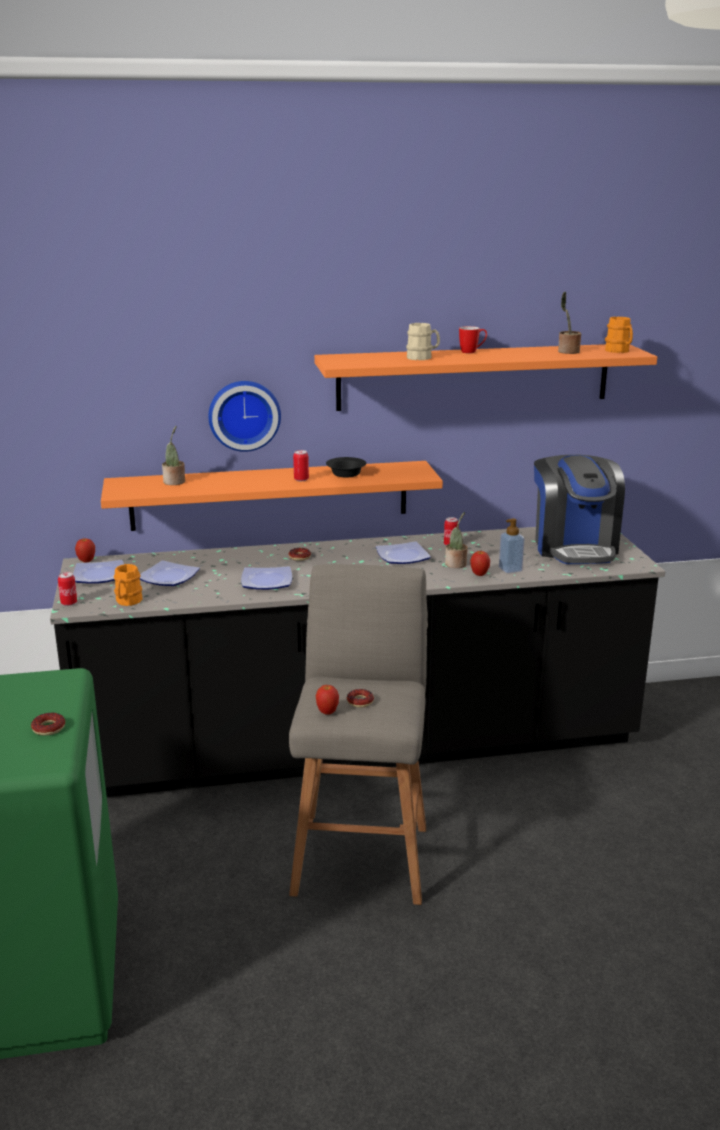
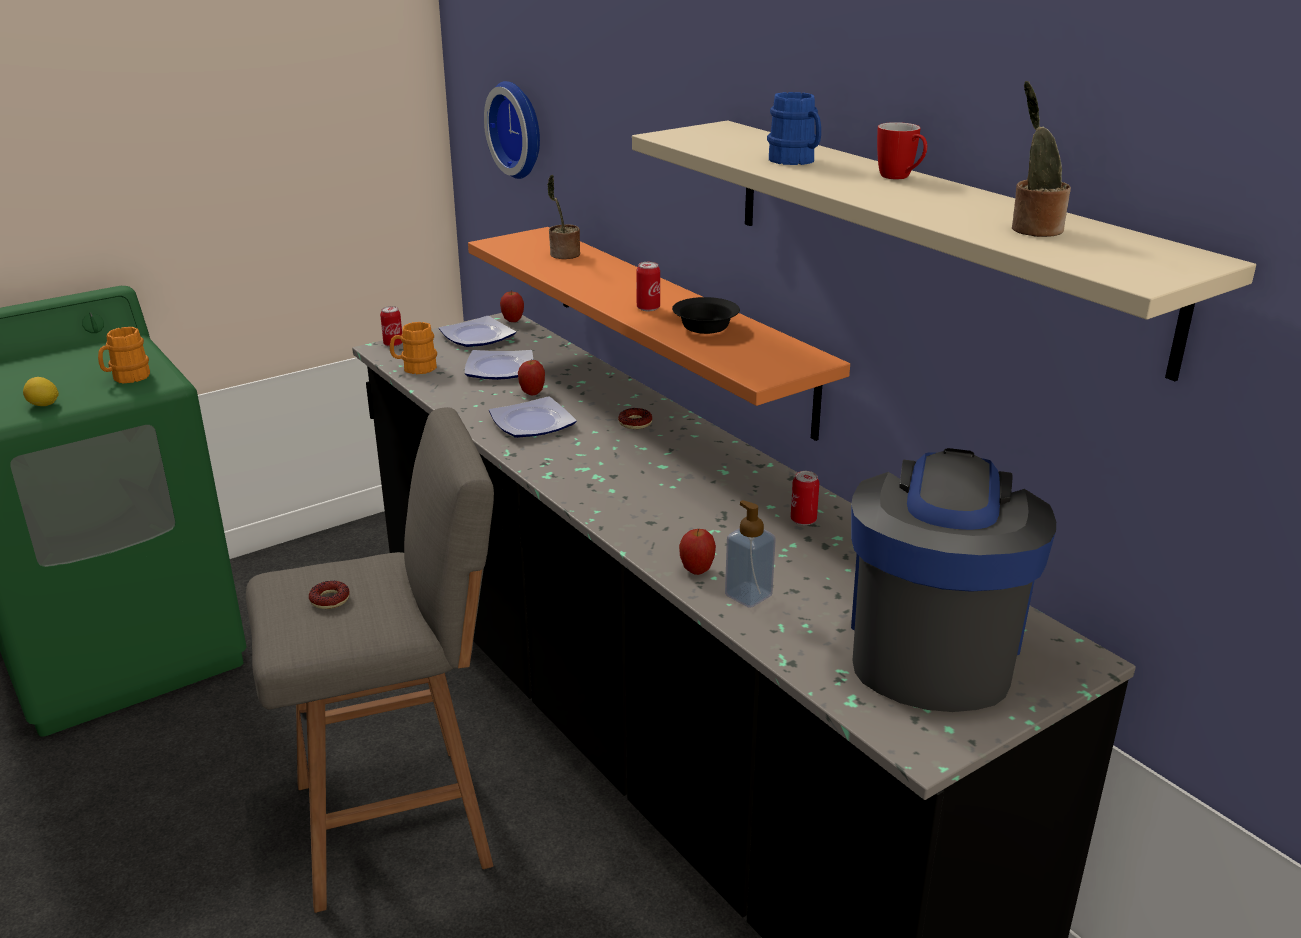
camera: 65 degrees right, 5 degrees up
donut [31,713,65,736] -> lemon [23,377,59,406]
wall clock [208,381,281,452] -> wall clock moved to [484,81,540,179]
orange shelf [314,344,657,411] -> beige shelf [632,120,1256,381]
apple [316,685,339,715] -> apple moved to [518,360,545,395]
plate [376,541,431,564] -> none
beige mug [406,323,440,360] -> blue mug [767,92,821,165]
potted plant [445,512,468,568] -> none
coffee machine [534,455,625,564] -> coffee machine turned 135 degrees clockwise [851,448,1056,712]
orange mug [605,317,633,353] -> orange mug moved to [98,327,150,384]

